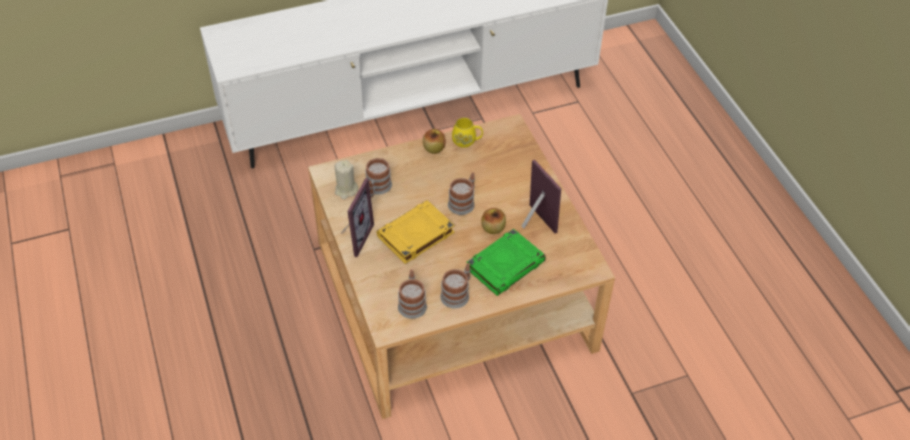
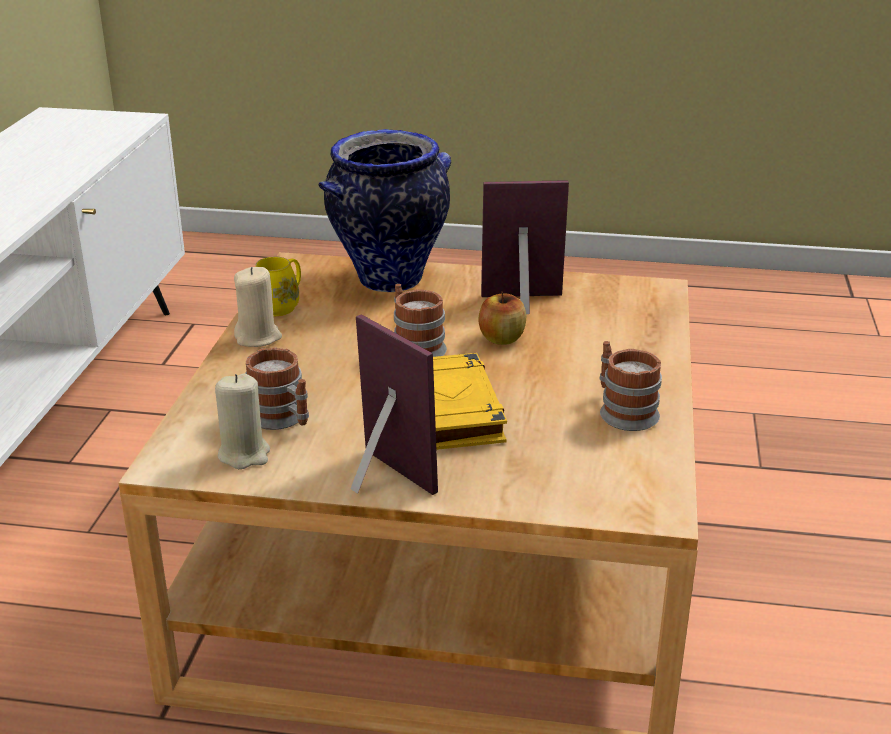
camera: 60 degrees left, 20 degrees down
mug [398,269,427,319] -> none
apple [423,129,446,154] -> beige candle [234,267,282,347]
green book [467,229,546,296] -> none
none -> vase [319,129,451,292]

